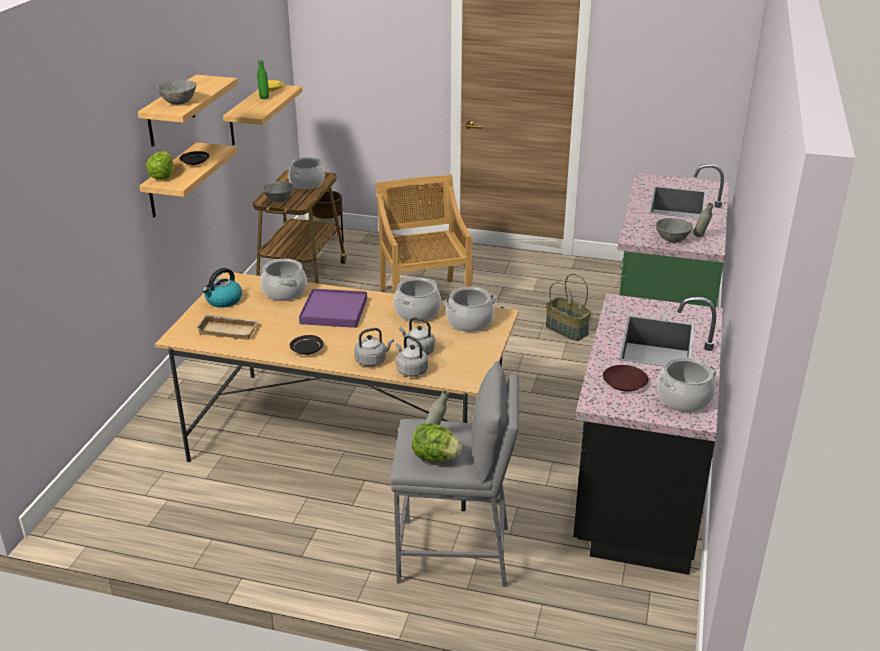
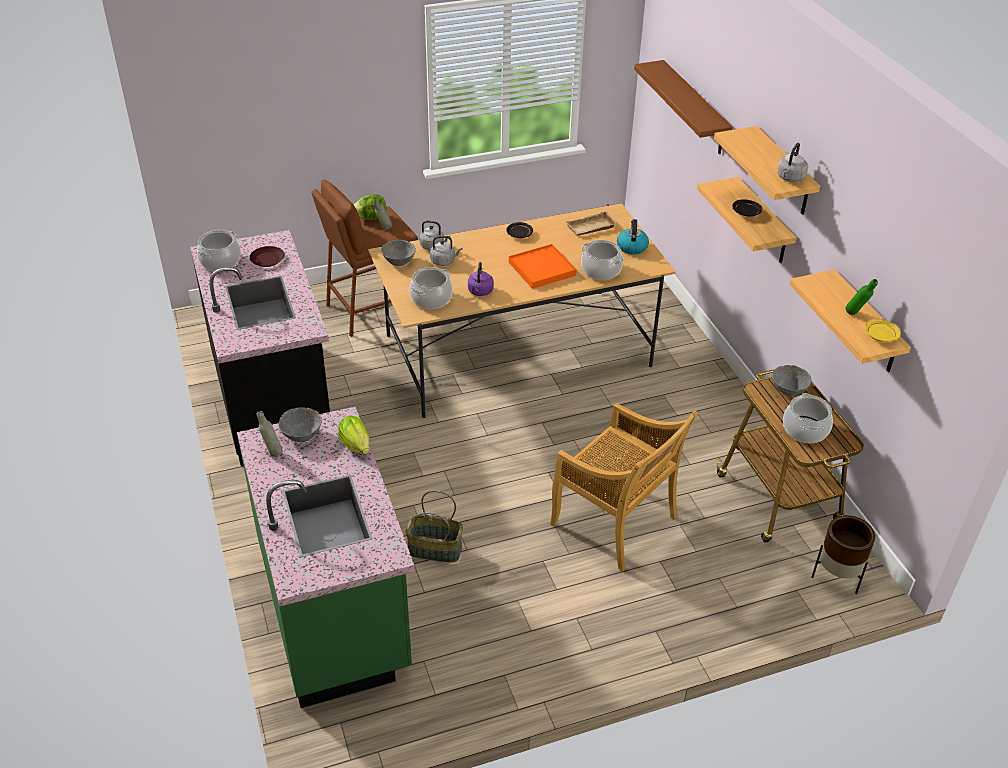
camera: 145 degrees right, 10 degrees up
lettuce [146,151,174,180] -> lettuce moved to [338,416,369,454]
grey bowl [157,80,196,105] -> grey bowl moved to [381,240,416,266]
purple tray [299,288,367,328] -> orange tray [509,244,577,289]
grey kettle [354,328,394,366] -> grey kettle moved to [777,143,808,182]
grey stool [390,361,519,587] -> brown stool [312,179,418,337]
cooking pot [394,278,441,322] -> purple kettle [468,262,494,296]
none -> brown shelf [634,60,732,154]

